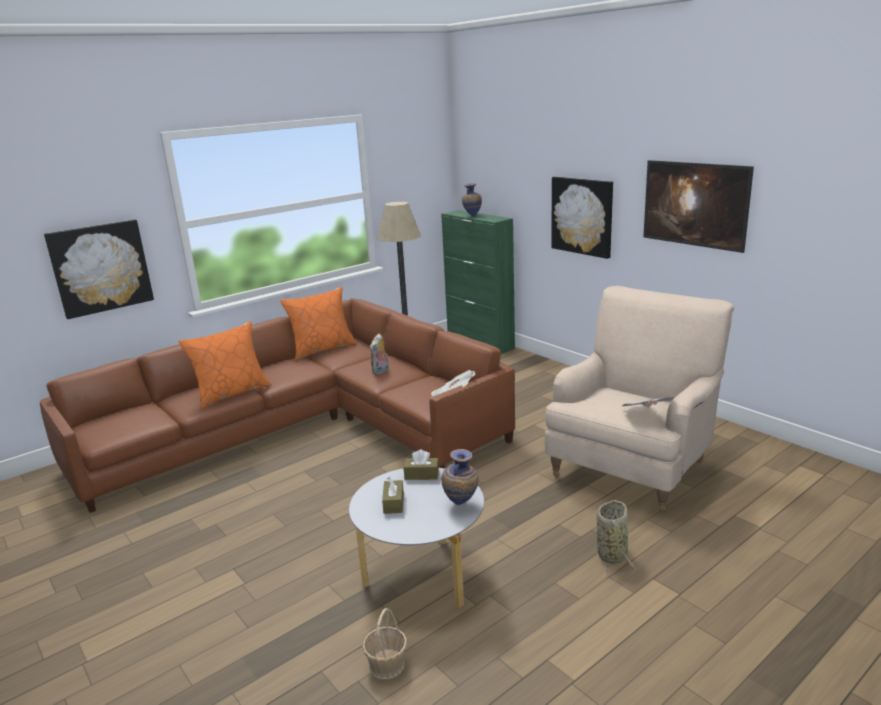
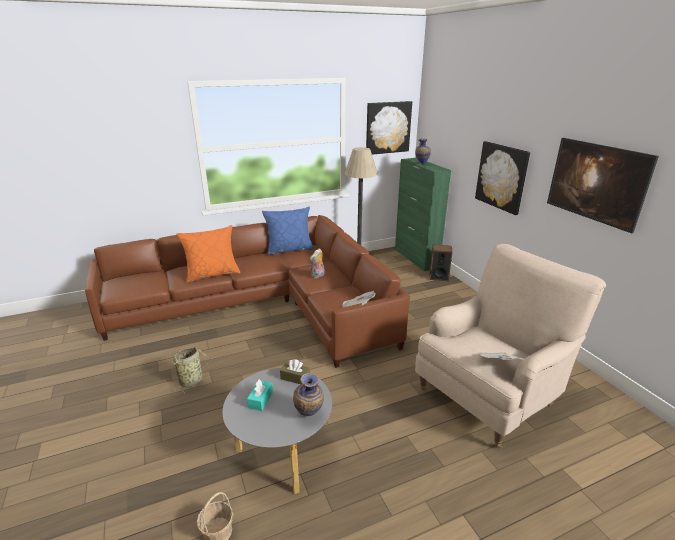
camera: 15 degrees right, 5 degrees up
picture [44,219,154,319] -> picture moved to [366,101,412,155]
orange pillow [280,287,357,360] -> blue pillow [262,207,314,256]
brown tissue box [382,477,404,514] -> turquoise tissue box [247,380,273,411]
basket [596,500,636,576] -> basket moved to [171,347,216,395]
none -> speaker [430,245,452,281]

